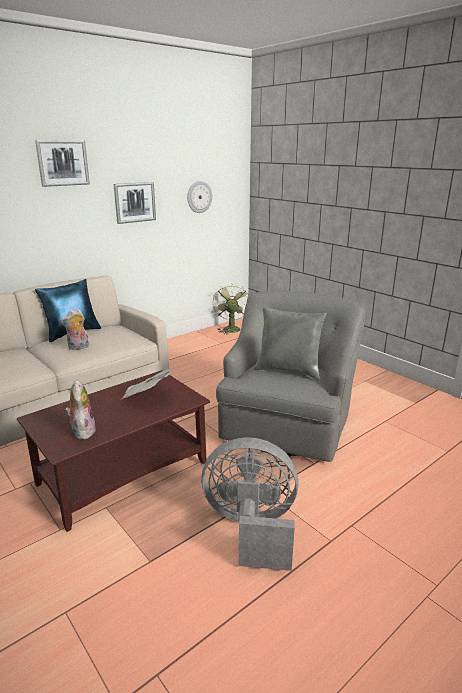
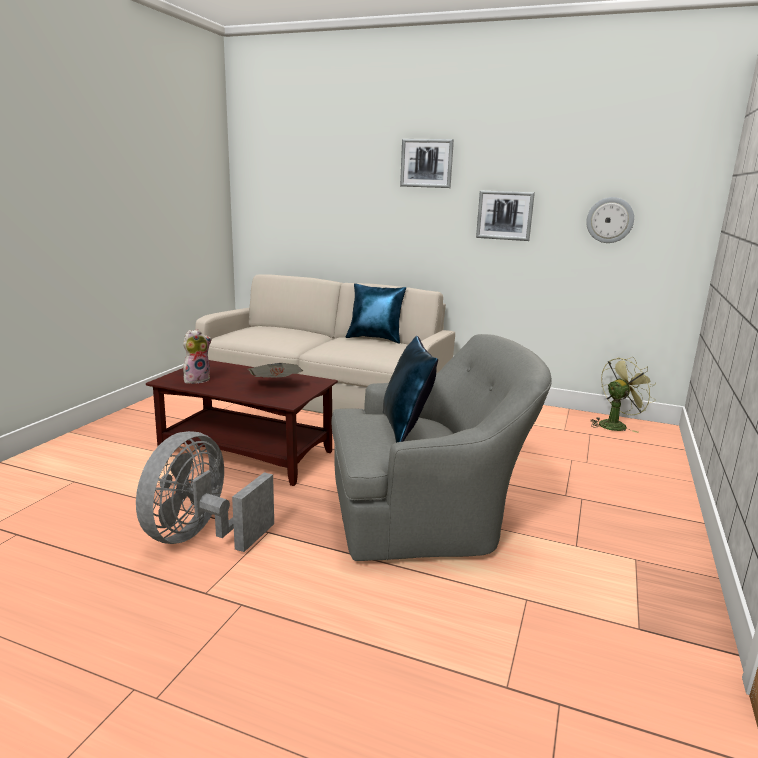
camera: 60 degrees right, 5 degrees down
plush toy [61,309,89,350] -> none
grey fan [201,438,299,571] -> grey fan turned 135 degrees counterclockwise [136,431,274,552]
grey pillow [254,306,327,380] -> blue pillow [383,336,438,443]

